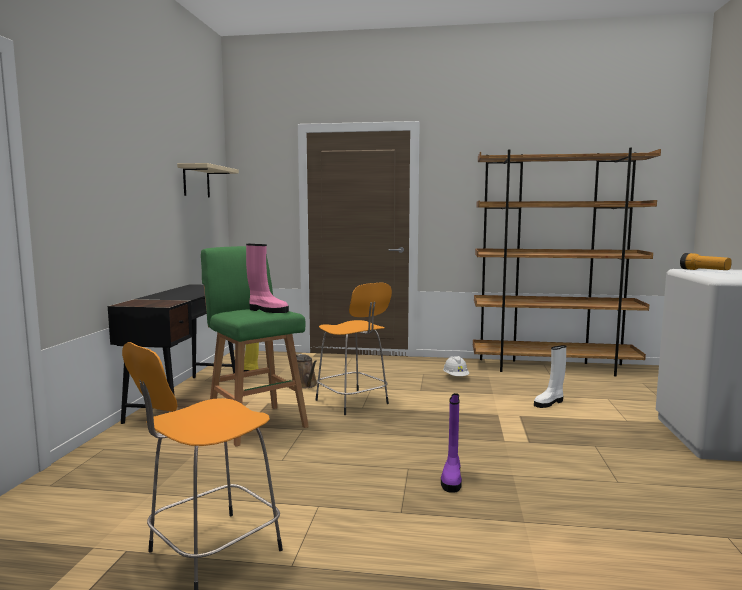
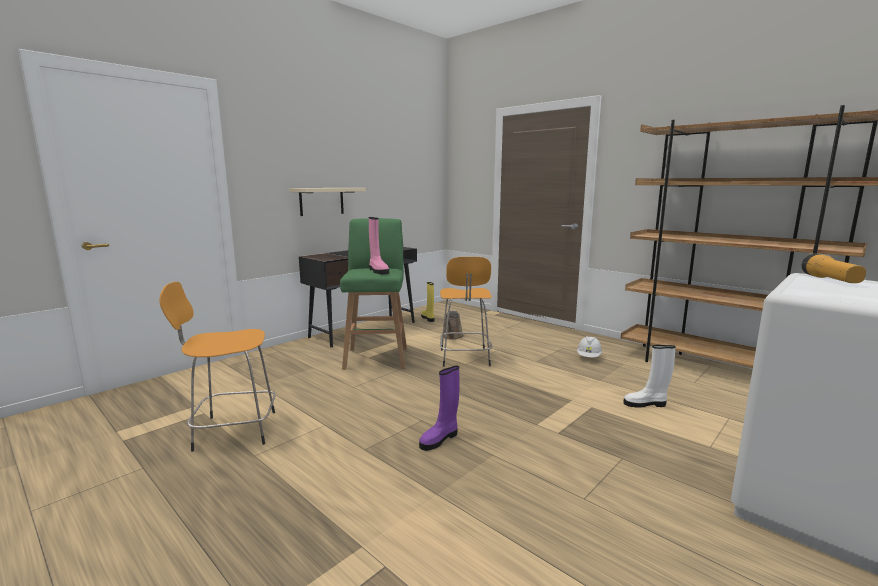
camera: 35 degrees right, 5 degrees up
beige shelf [177,163,239,197] -> beige shelf moved to [289,188,366,216]

